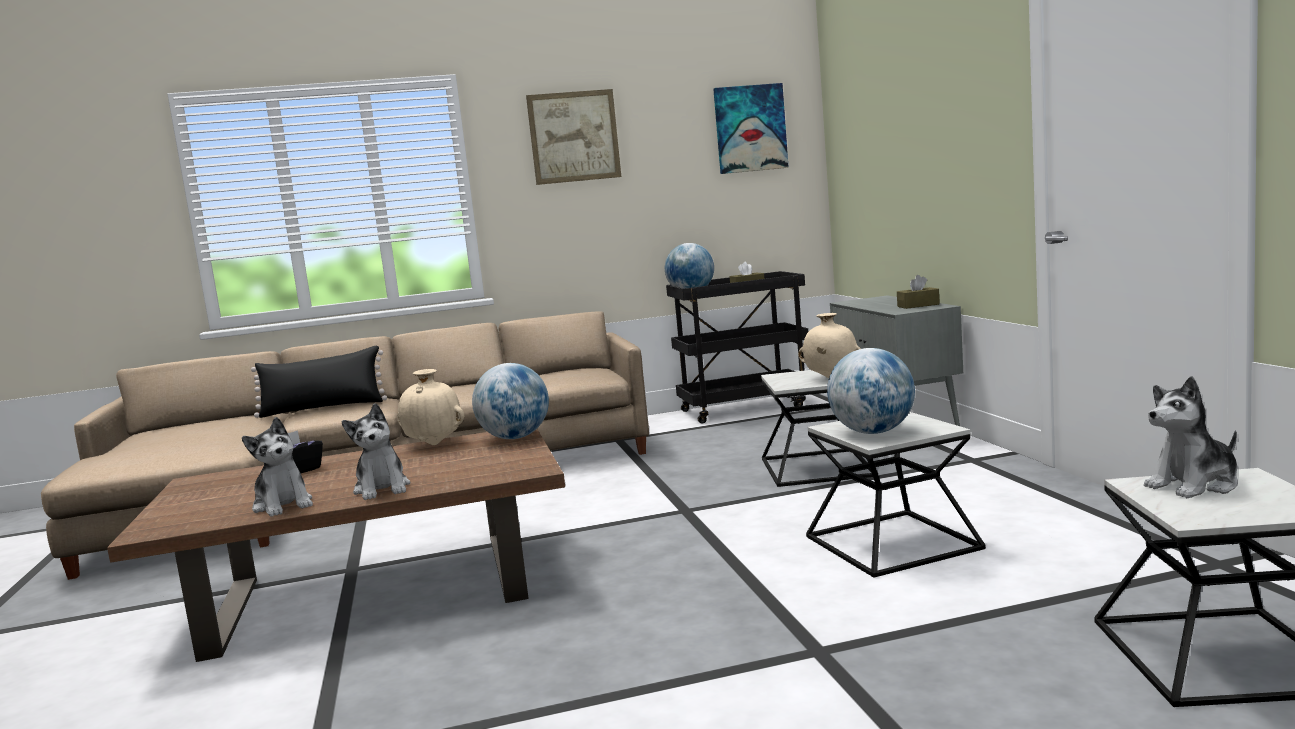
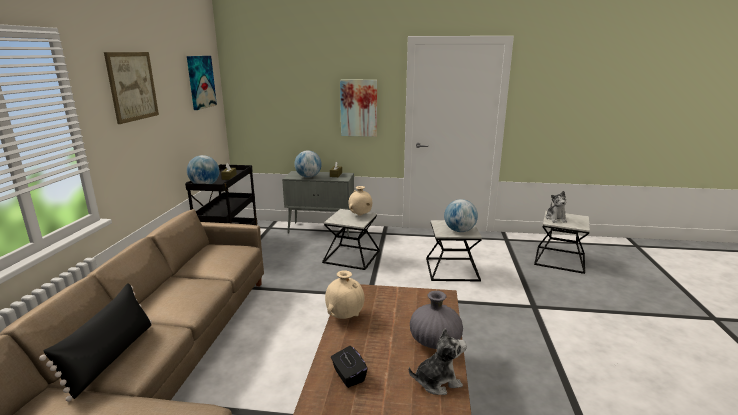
camera: 70 degrees left, 10 degrees up
plush toy [342,403,410,500] -> grey vase [410,291,463,349]
globe [472,363,549,439] -> globe moved to [295,150,322,178]
none -> picture [340,79,377,137]

